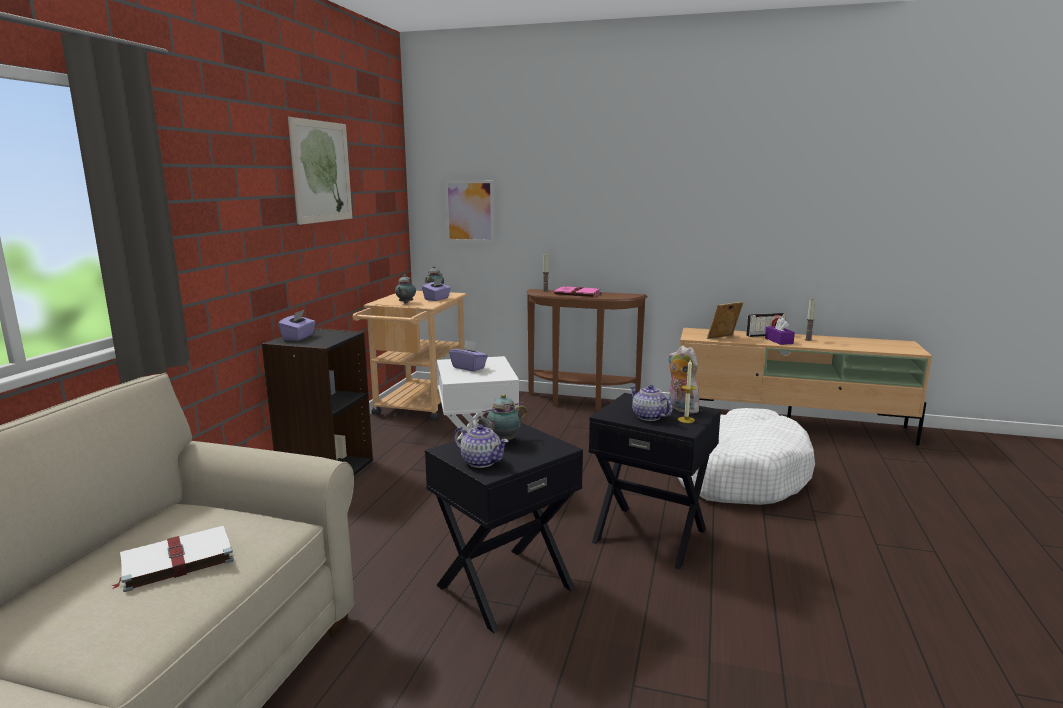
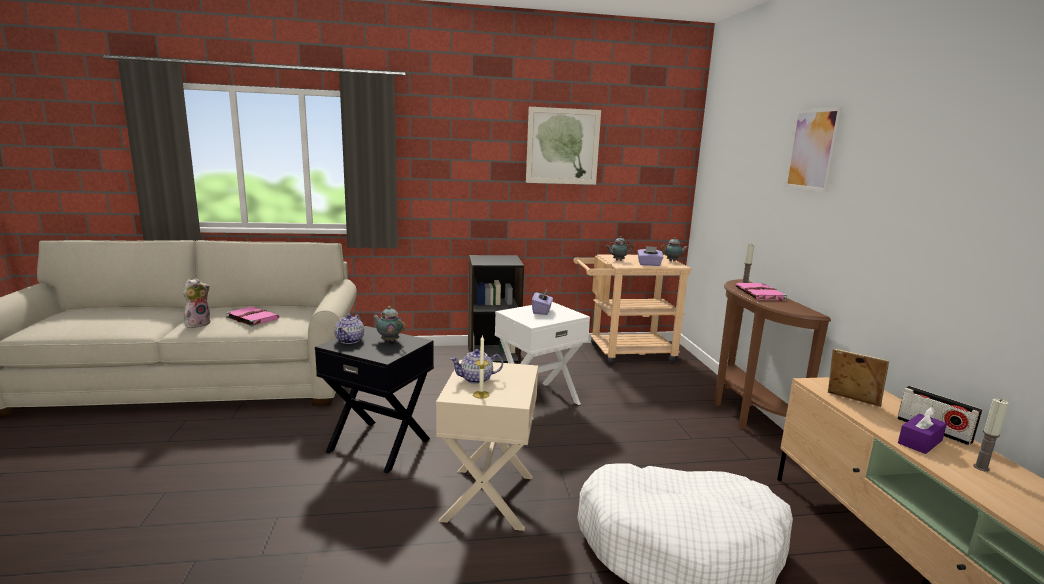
camera: 65 degrees right, 0 degrees up
white book [111,526,234,592] -> pink book [226,307,280,327]
purple tissue box [278,310,315,341] -> none
picture [445,180,494,243] -> picture moved to [784,107,843,192]
black side table [589,393,721,570] -> beige side table [436,360,538,531]
teapot [630,385,673,421] -> teapot turned 135 degrees counterclockwise [450,349,503,384]
plush toy [668,346,701,414] -> plush toy moved to [183,278,211,328]

